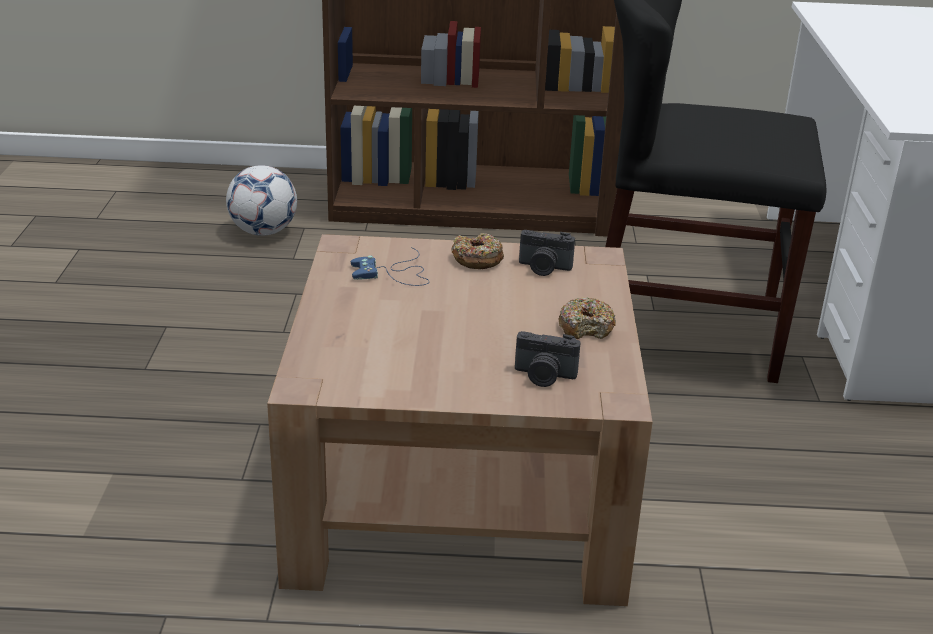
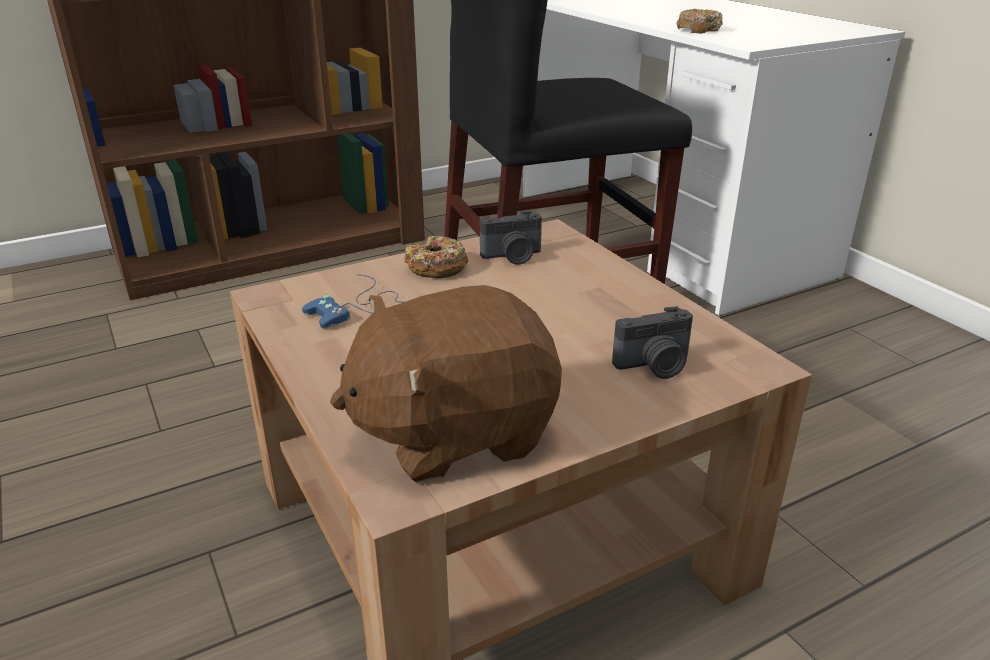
camera: 30 degrees left, 0 degrees up
football [226,165,297,236] -> none
donut [558,297,616,339] -> donut moved to [677,8,723,34]
none -> brown plush toy [330,285,562,483]

